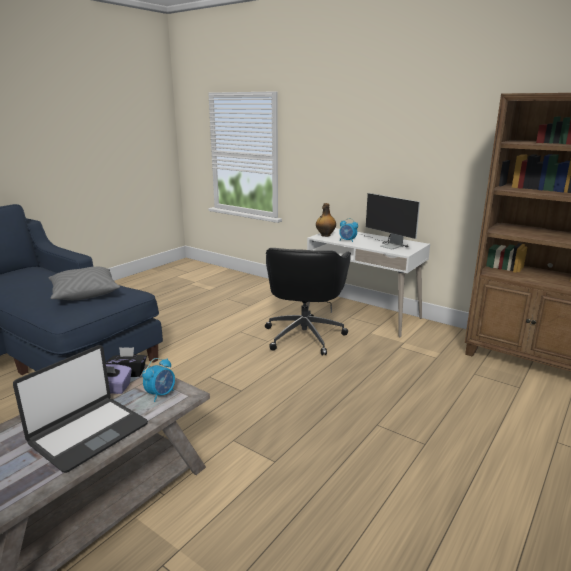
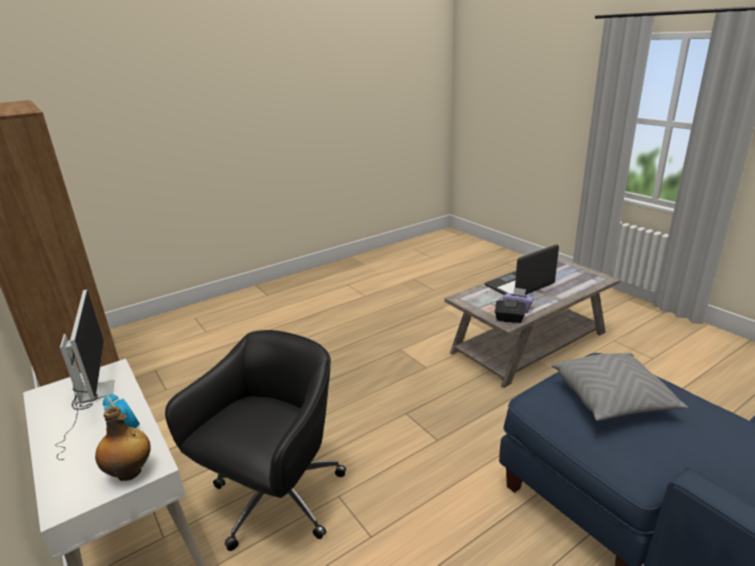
camera: 160 degrees left, 5 degrees up
alarm clock [142,358,175,402] -> none

